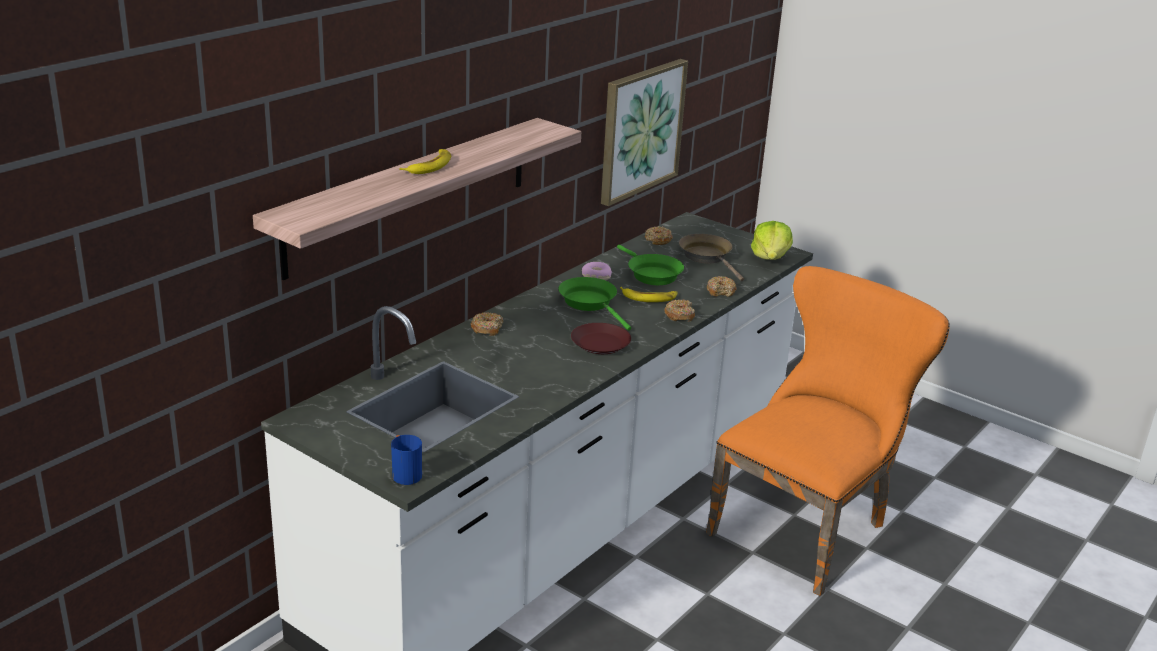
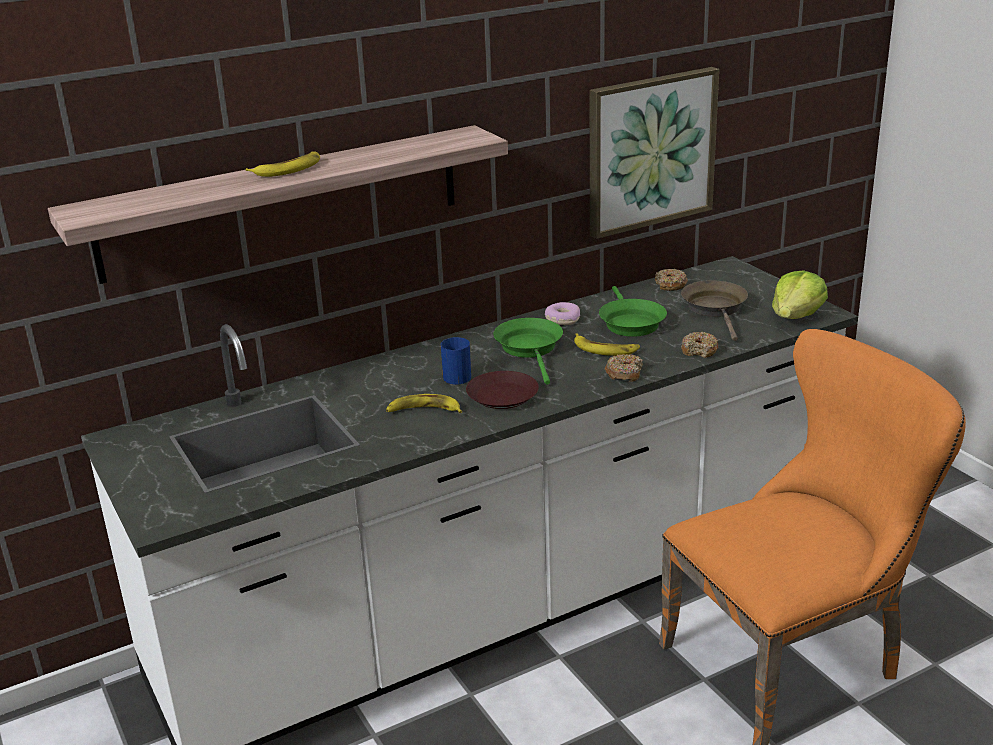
camera: 25 degrees right, 0 degrees up
blue mug [391,435,422,485] -> blue mug moved to [441,337,471,385]
donut [471,312,503,336] -> none
none -> banana [386,394,462,413]

